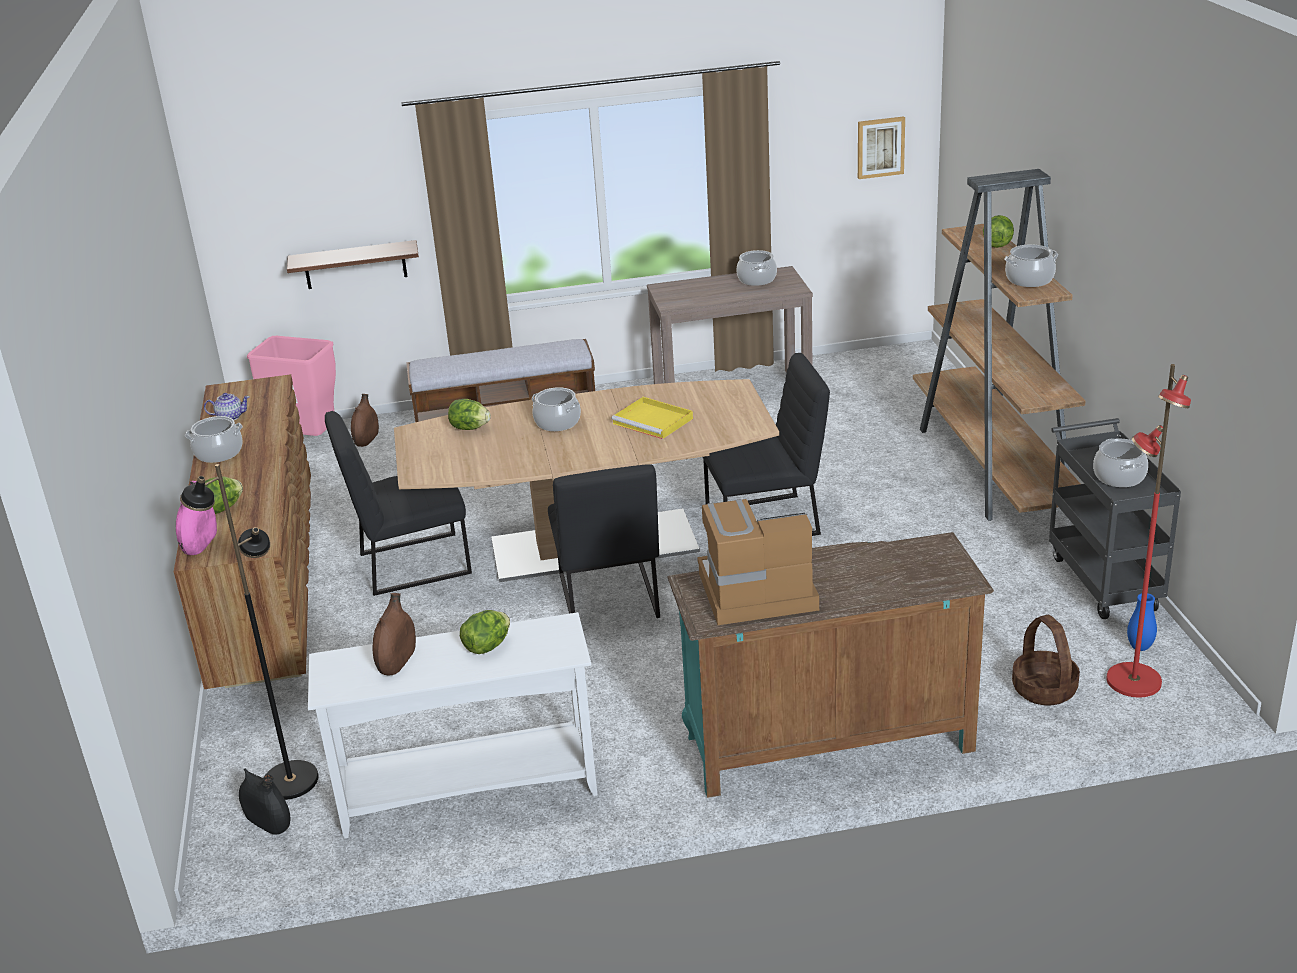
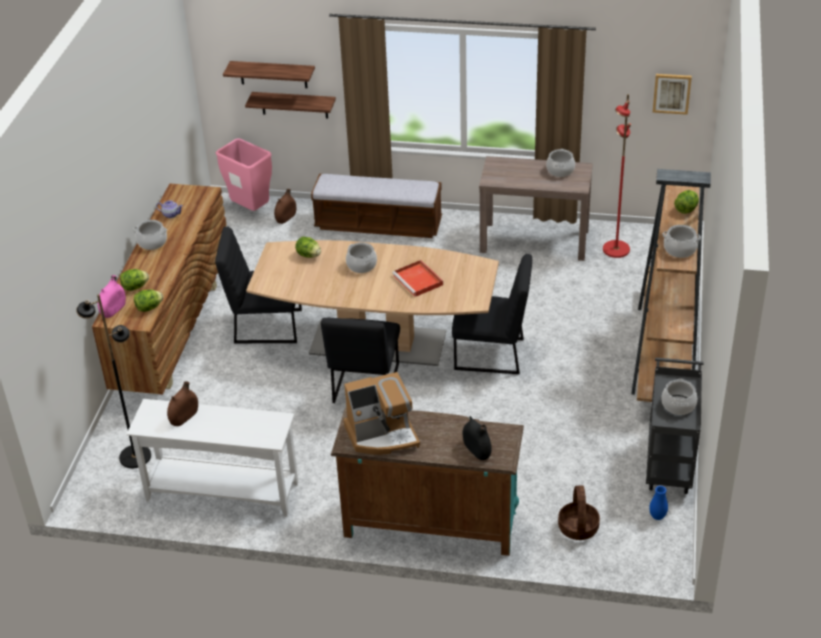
camera: 20 degrees right, 10 degrees up
black vase [239,769,290,835] -> black vase moved to [463,416,492,460]
lettuce [460,610,510,654] -> lettuce moved to [134,289,163,312]
yellow tray [611,397,693,439] -> red tray [392,260,443,297]
coffee machine [697,499,819,625] -> coffee machine turned 150 degrees clockwise [344,372,420,455]
red floor lamp [1106,364,1191,697] -> red floor lamp moved to [603,94,631,258]
none -> shelf [223,61,315,88]

